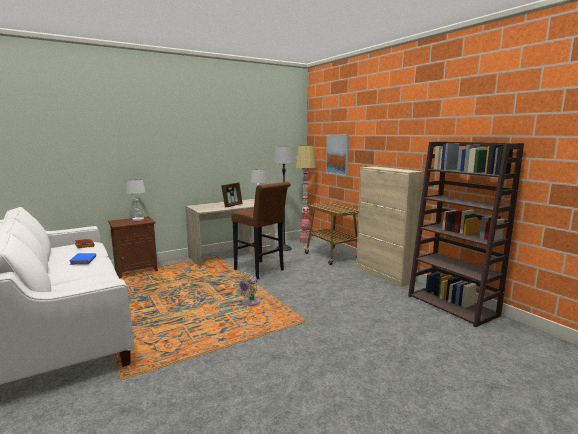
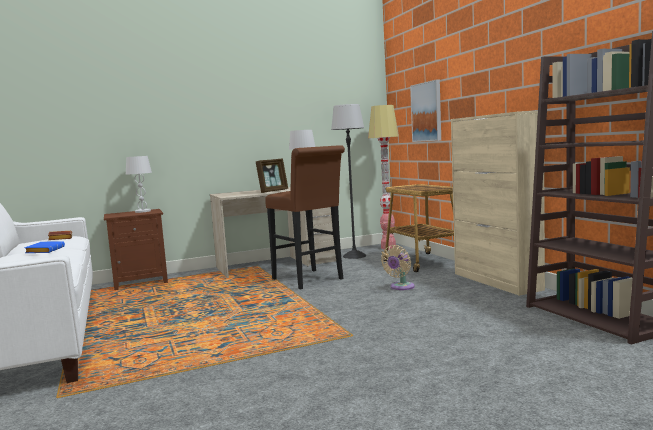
camera: 10 degrees right, 5 degrees down
beige fan [235,273,260,306] -> beige fan moved to [381,245,415,290]

